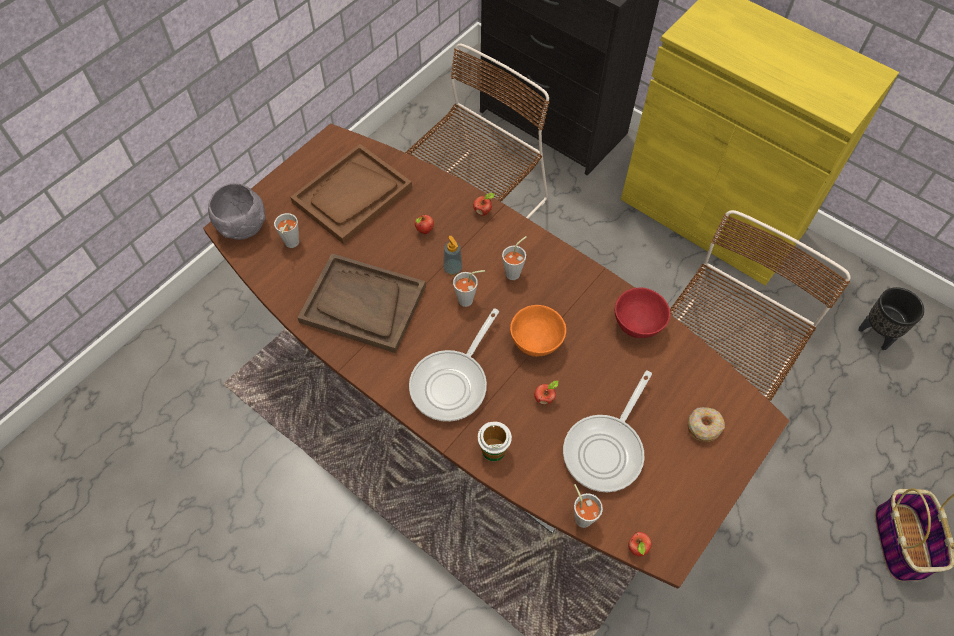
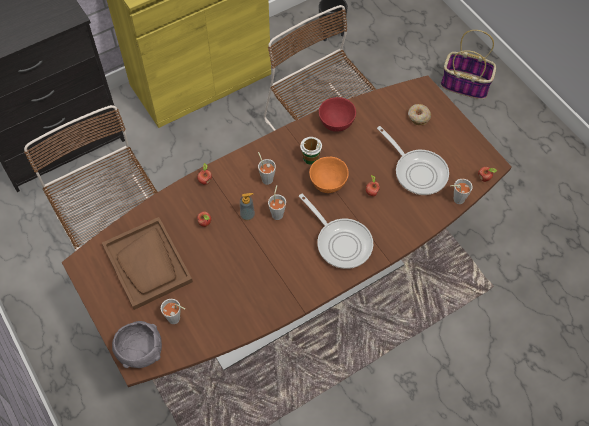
camera: 70 degrees left, 0 degrees up
brown tray [297,254,426,353] -> none
cup [478,421,512,461] -> cup moved to [300,137,322,165]

